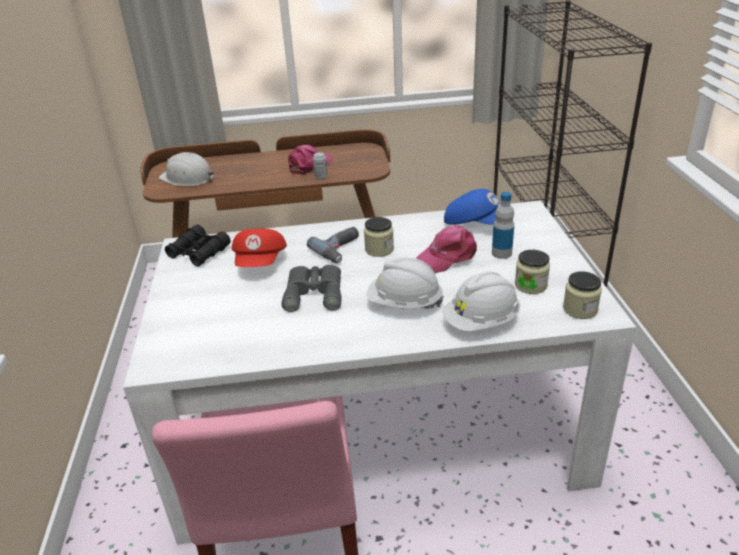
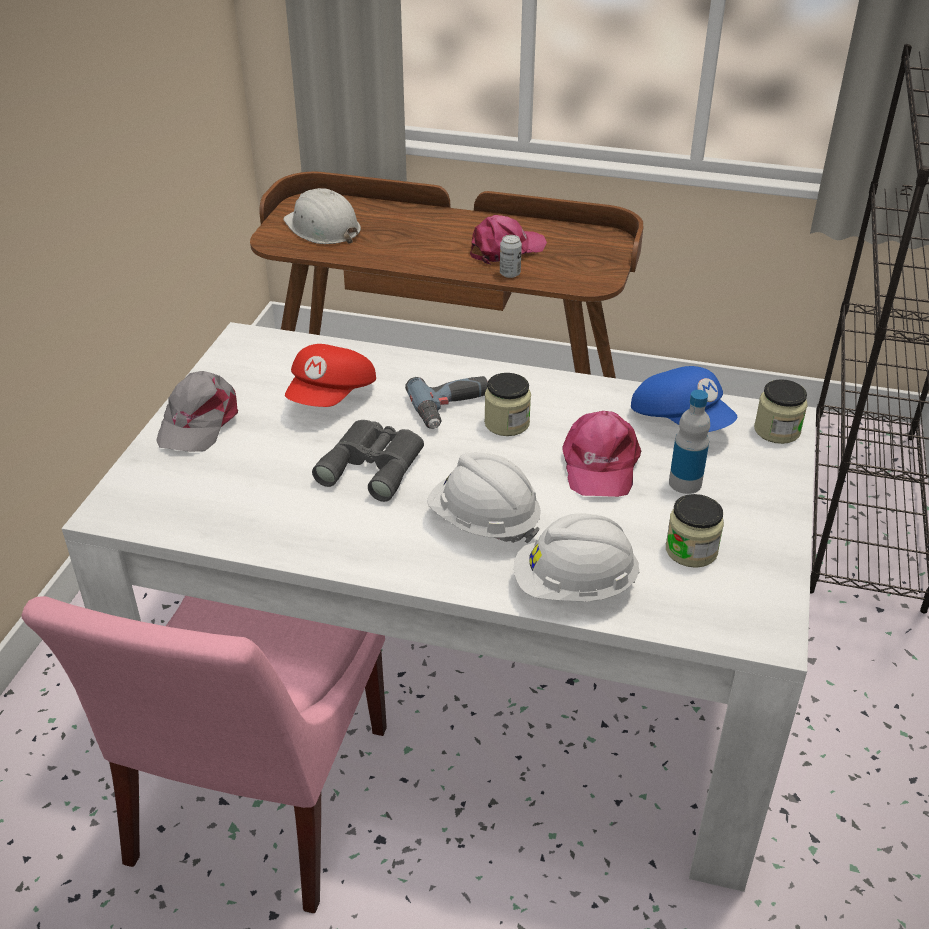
camera: 20 degrees right, 5 degrees up
black binoculars [165,225,231,266] -> none
pink cap [416,225,477,273] -> pink cap turned 75 degrees counterclockwise [562,411,641,497]
jar [563,272,602,319] -> jar moved to [754,379,808,444]
none -> grey cap [156,371,238,452]

